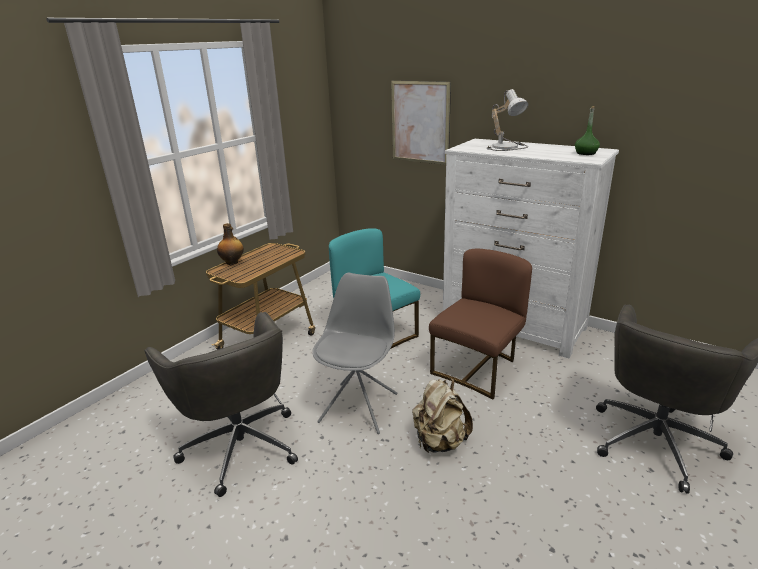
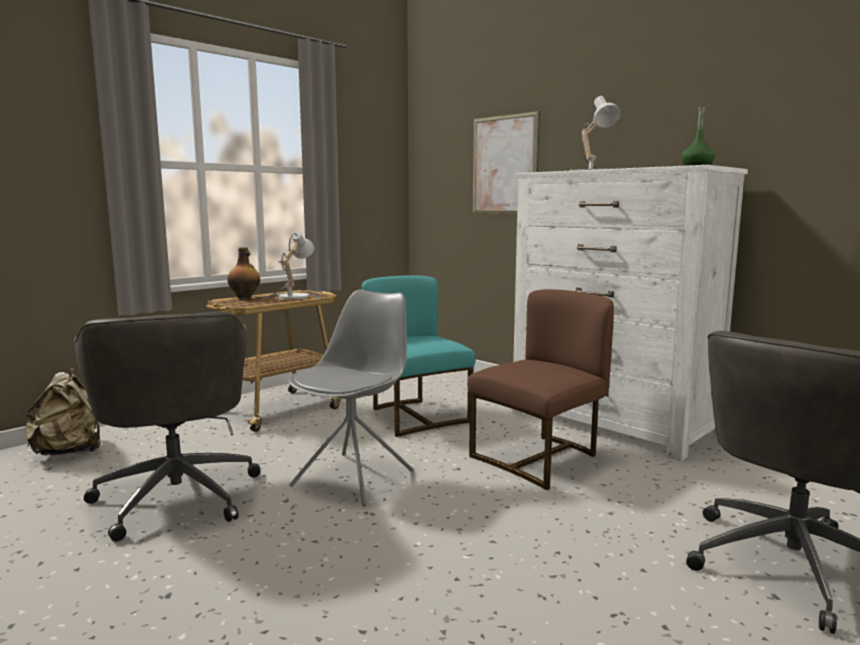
camera: 10 degrees right, 15 degrees down
beige backpack [412,378,473,453] -> beige backpack moved to [24,368,100,456]
none -> table lamp [266,231,321,299]

